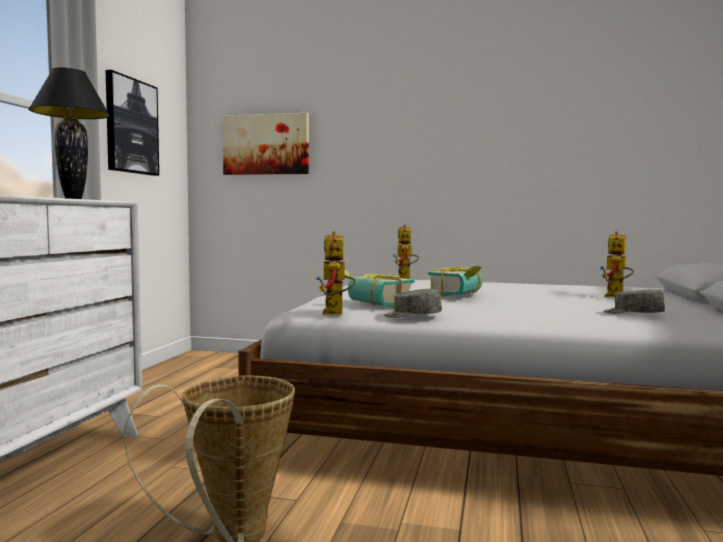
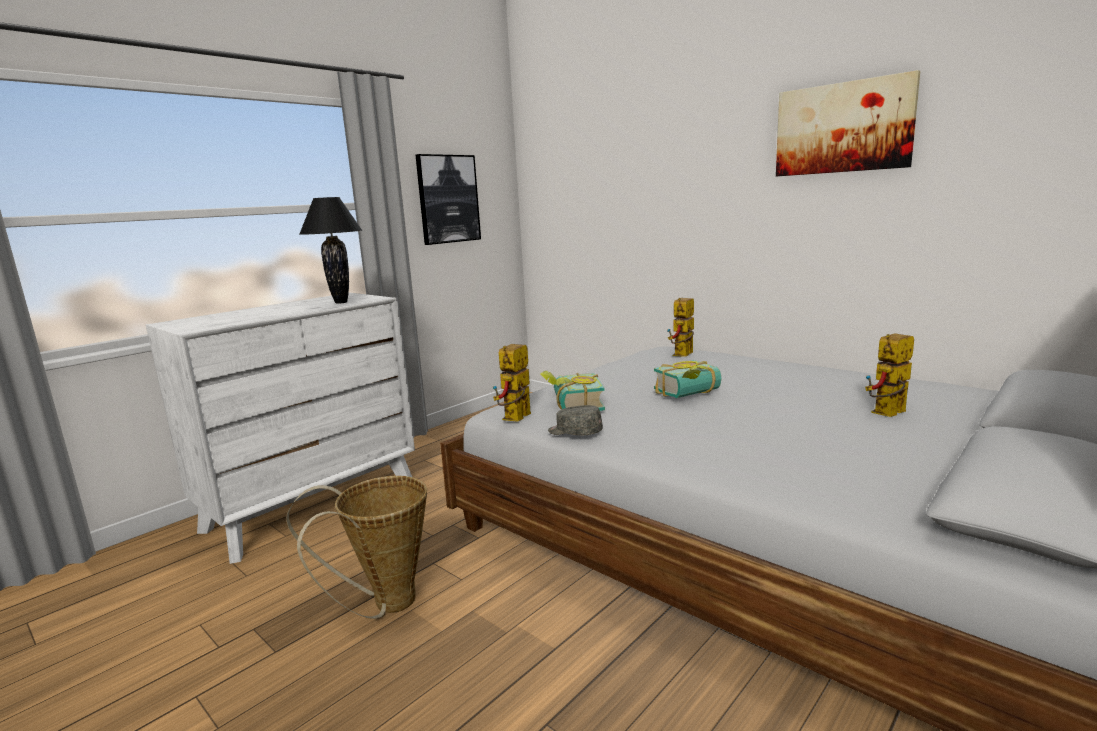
camera: 30 degrees right, 10 degrees up
picture [223,113,309,175] -> picture moved to [776,70,921,176]
grey cap [604,289,665,314] -> none

